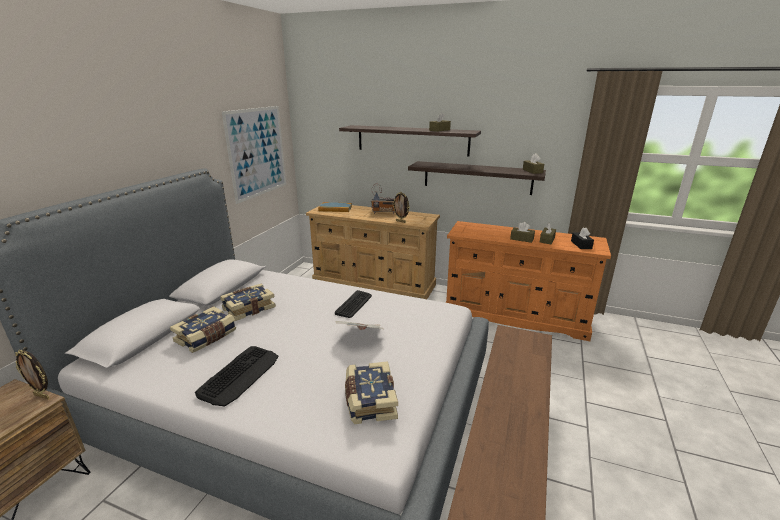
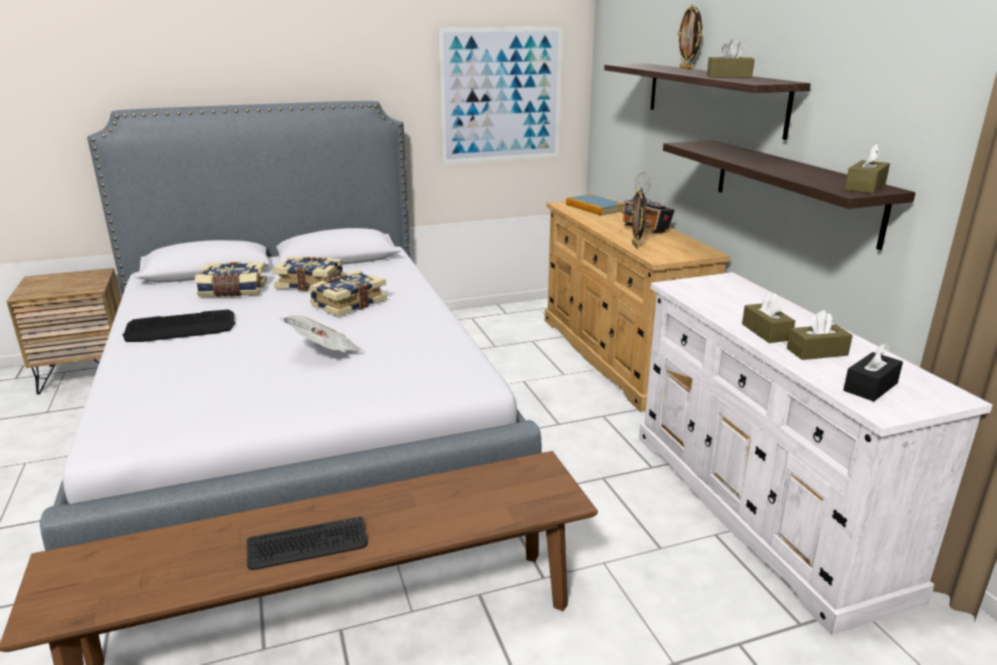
camera: 50 degrees right, 0 degrees up
picture frame [16,350,50,399] -> picture frame moved to [677,4,702,69]
keyboard [335,290,372,318] -> keyboard moved to [247,517,368,570]
book [345,361,398,424] -> book moved to [309,270,387,317]
orange dresser [446,221,611,341] -> white dresser [639,272,993,635]

